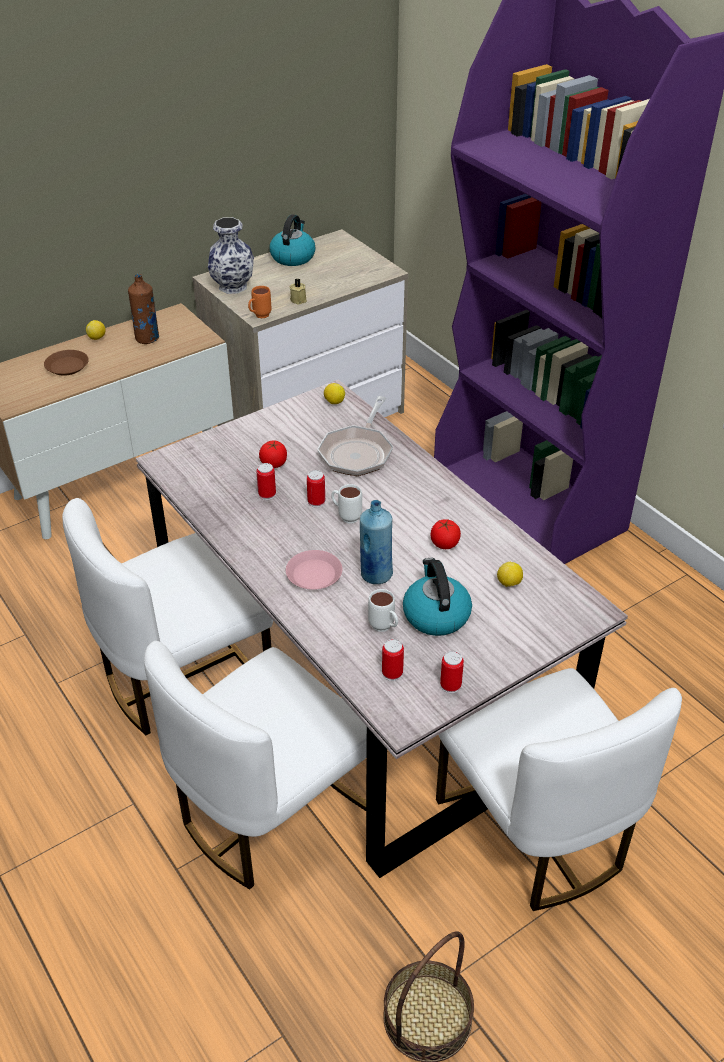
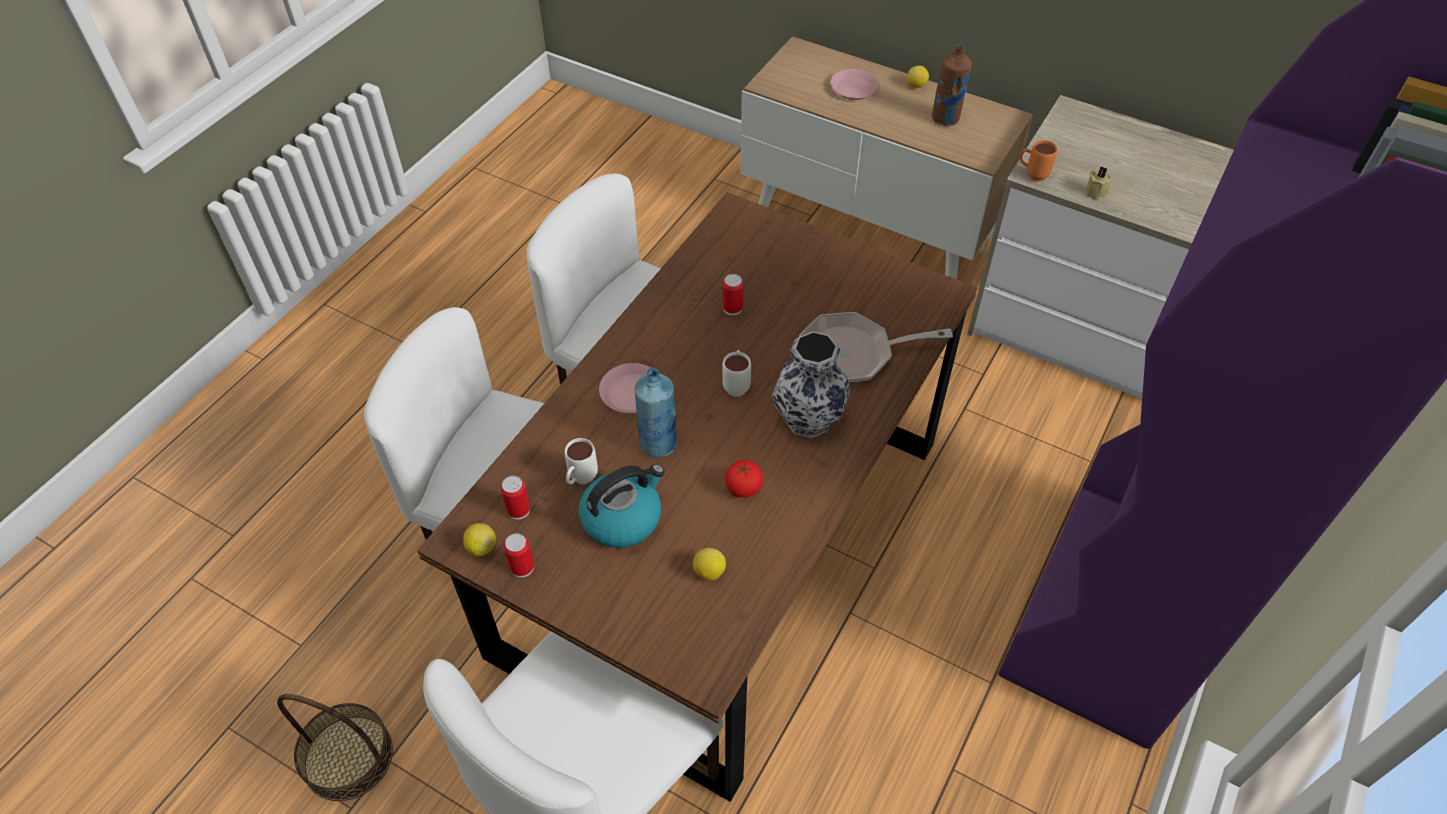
camera: 65 degrees right, 10 degrees up
brown plate [44,350,89,376] -> pink plate [830,69,879,100]
grey dining table [136,380,628,878] -> brown dining table [417,192,977,802]
vase [208,217,254,294] -> vase moved to [772,332,850,438]
tomato [259,440,287,468] -> none
kettle [269,214,316,266] -> none
can [307,470,325,508] -> none
lemon [324,383,345,404] -> lemon moved to [463,523,496,556]

